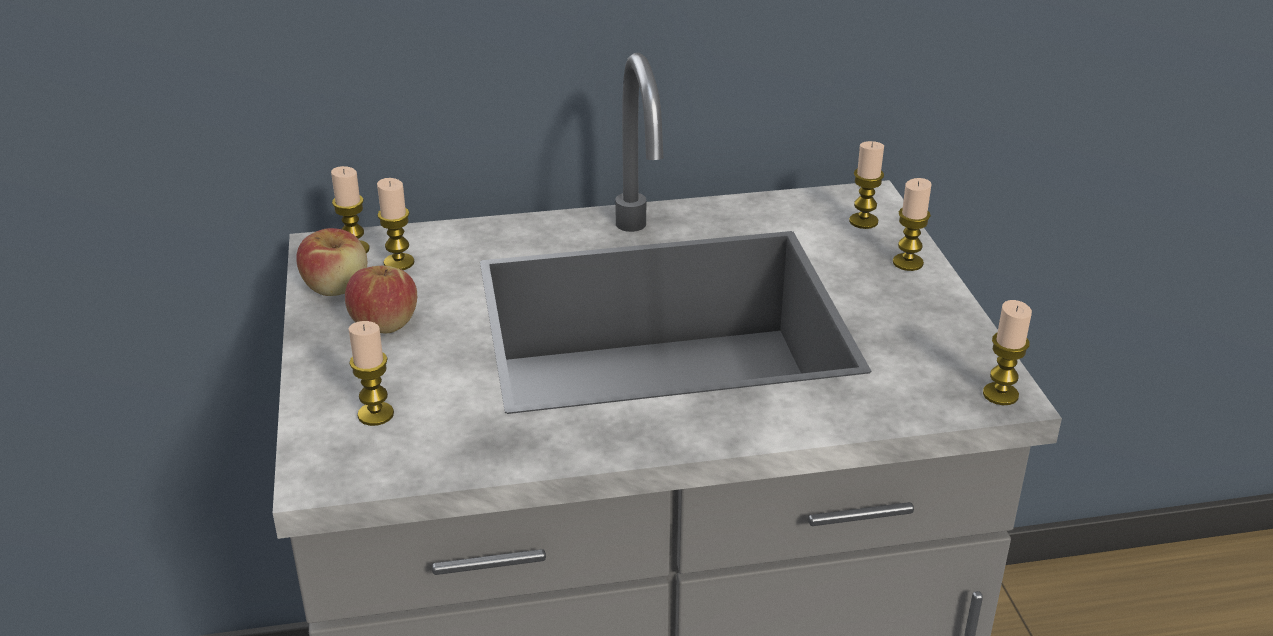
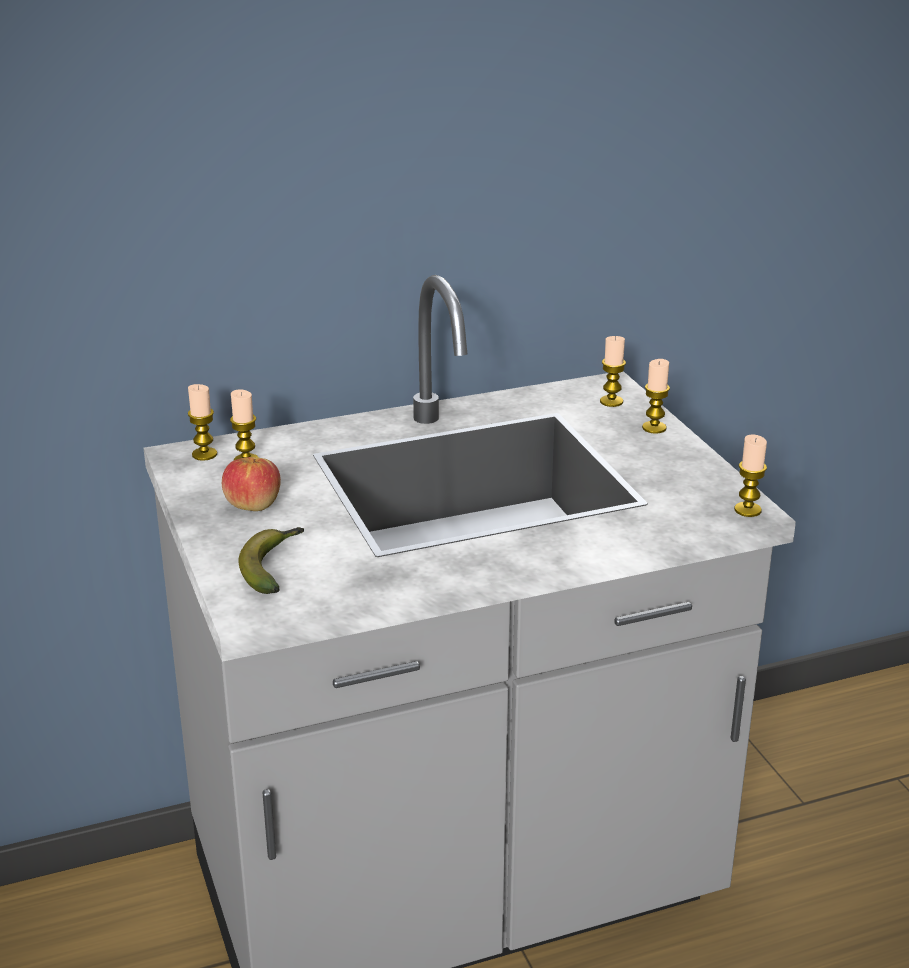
camera: 10 degrees left, 5 degrees down
apple [297,228,367,296] -> none
candle [349,321,394,426] -> banana [238,527,304,594]

